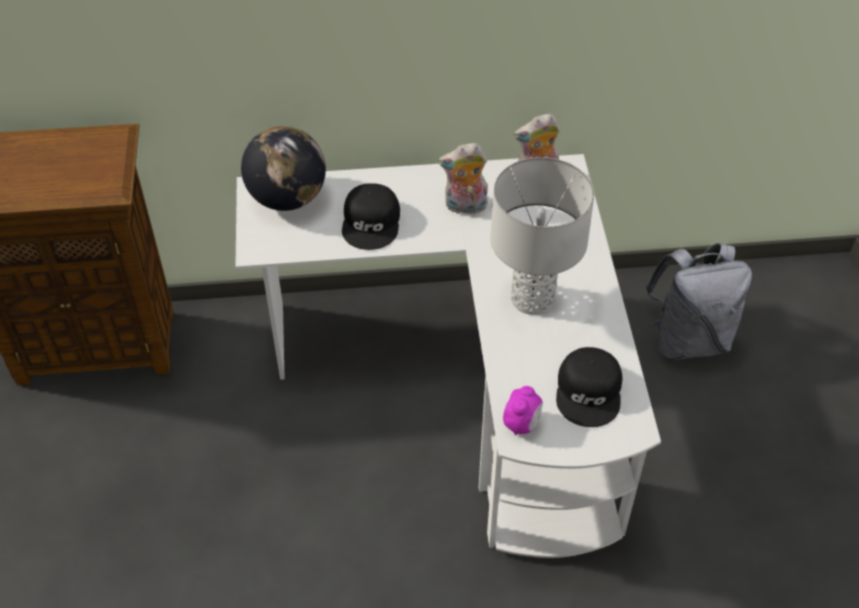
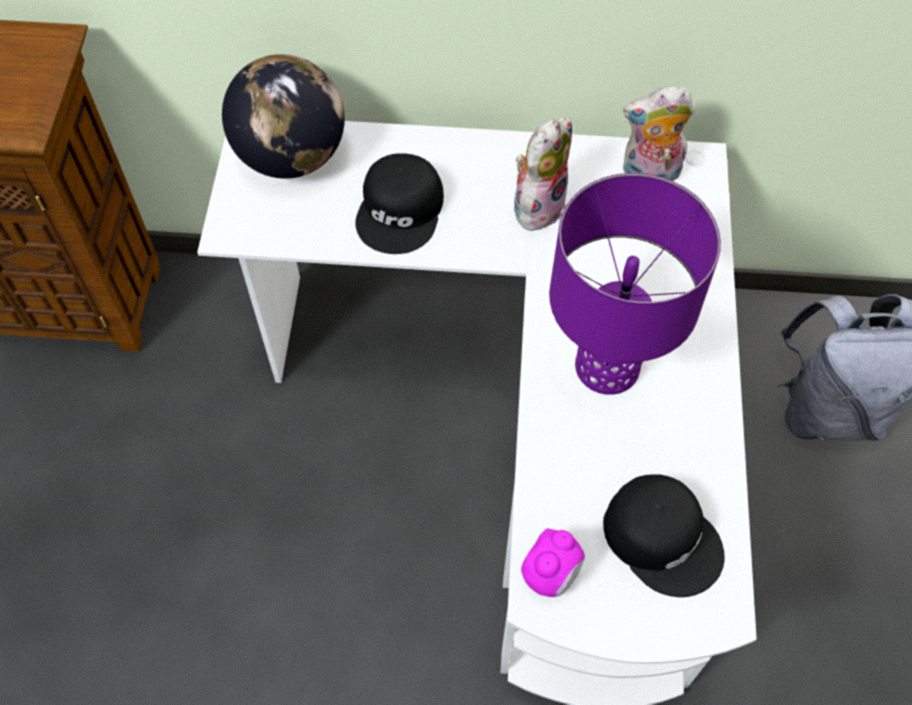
camera: 10 degrees right, 10 degrees up
plush toy [438,143,488,214] -> plush toy turned 120 degrees clockwise [514,117,572,231]
white table lamp [490,157,594,315] -> purple table lamp [549,173,721,395]
black cap [556,347,623,427] -> black cap turned 60 degrees counterclockwise [603,474,725,597]

